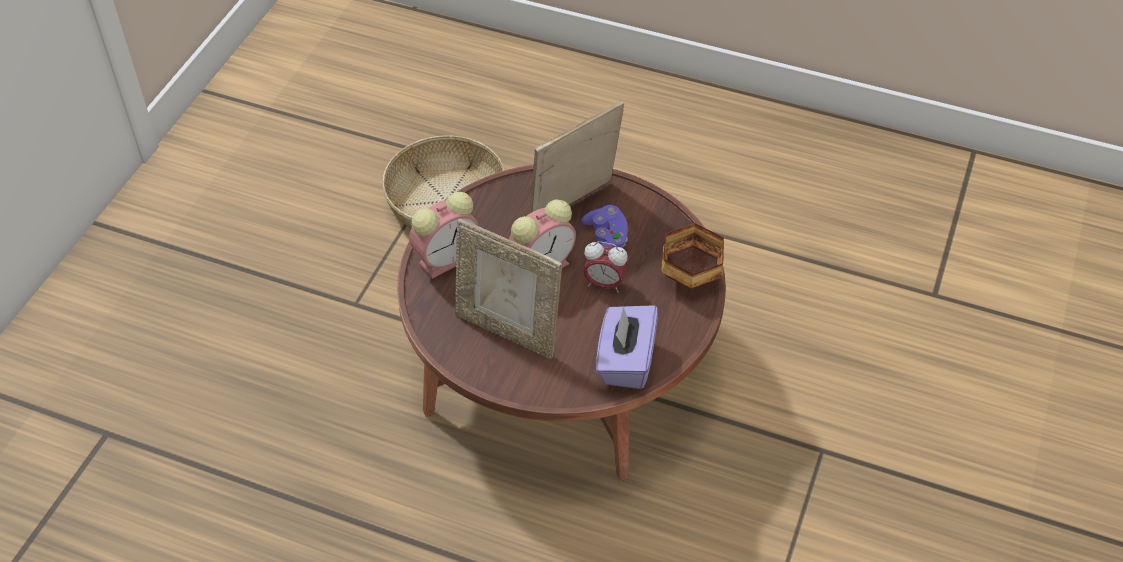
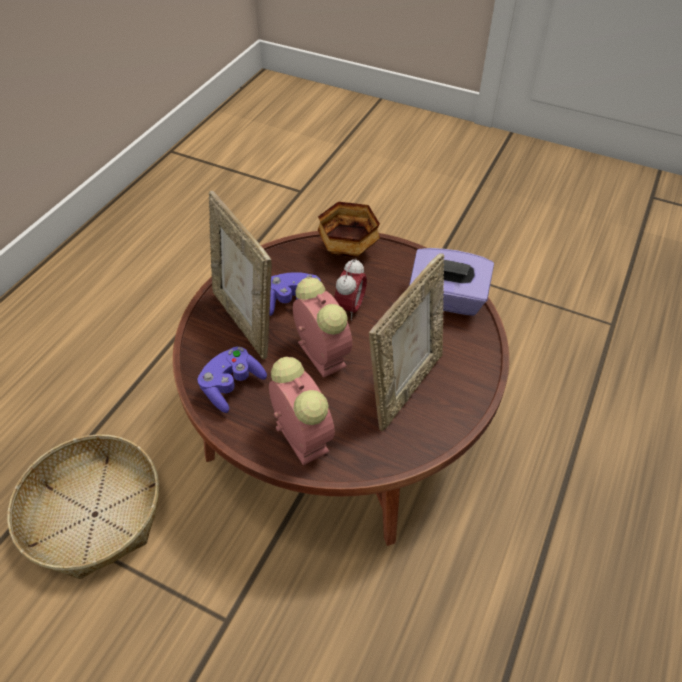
camera: 85 degrees left, 0 degrees up
none -> purple game controller [198,347,267,413]

